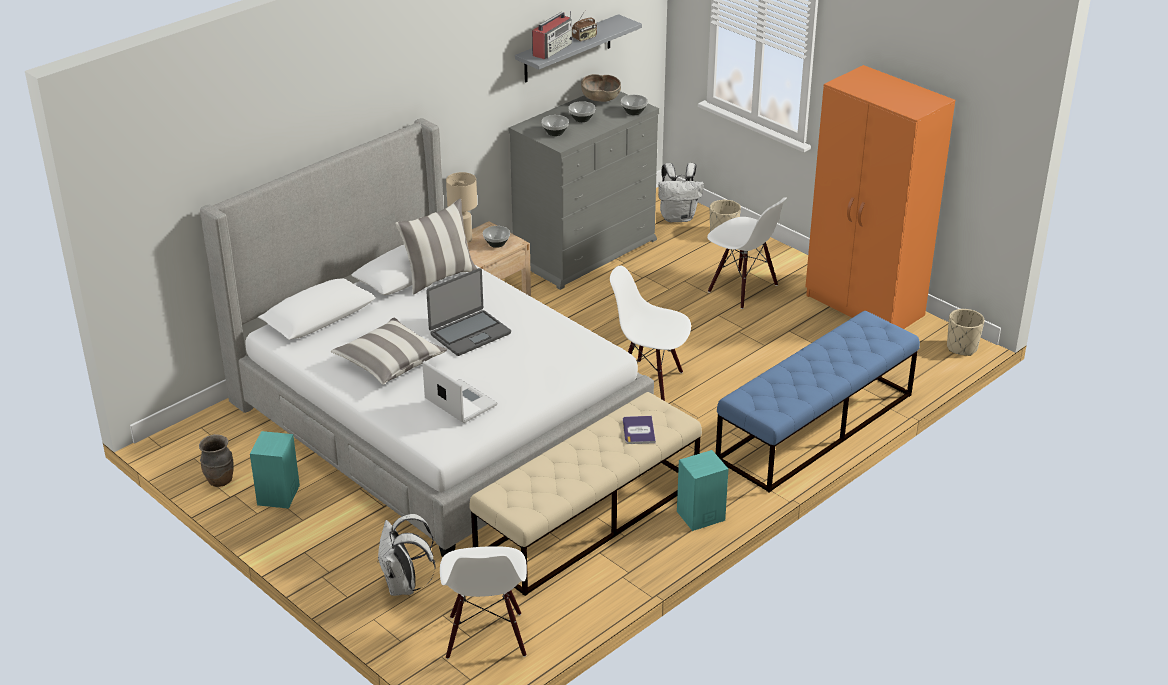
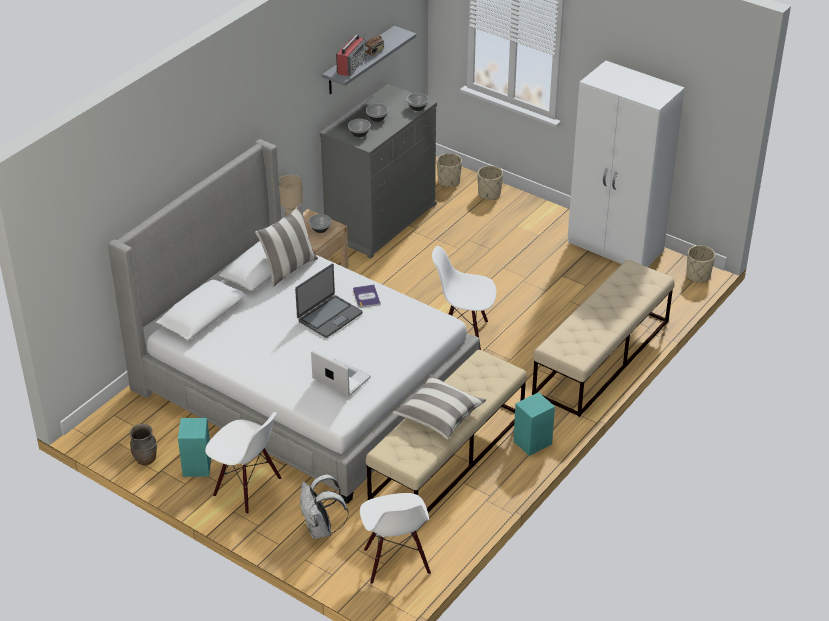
camera: 10 degrees left, 5 degrees up
pillow [331,318,447,385] -> pillow moved to [392,374,486,439]
brown bowl [581,74,621,102] -> none
book [623,416,656,444] -> book moved to [353,284,381,308]
white backpack [658,163,704,222] -> beige planter [437,153,462,187]
white chair [707,197,787,309] -> white chair moved to [205,412,281,514]
blue bench [716,311,920,493] -> beige bench [532,260,675,417]
orange wardrobe [805,65,955,329] -> white wardrobe [568,61,685,267]

